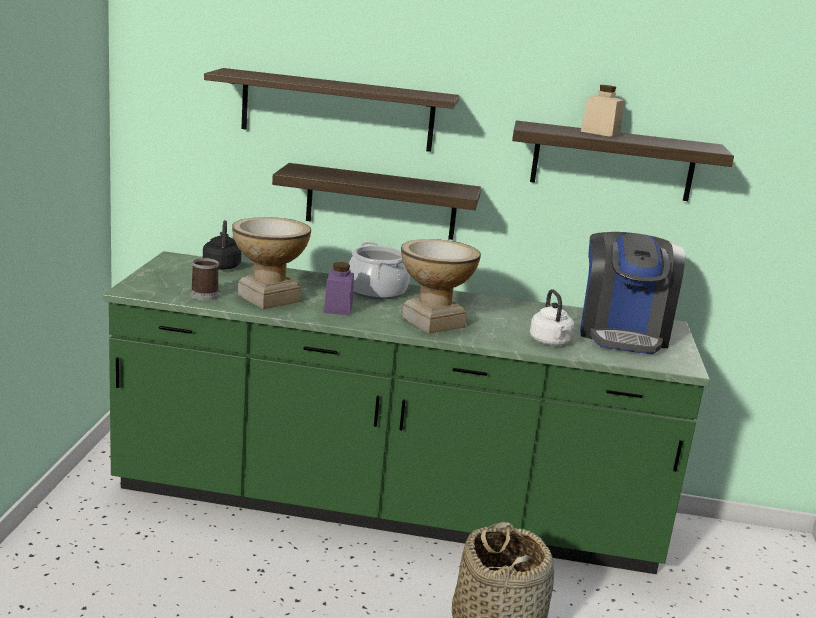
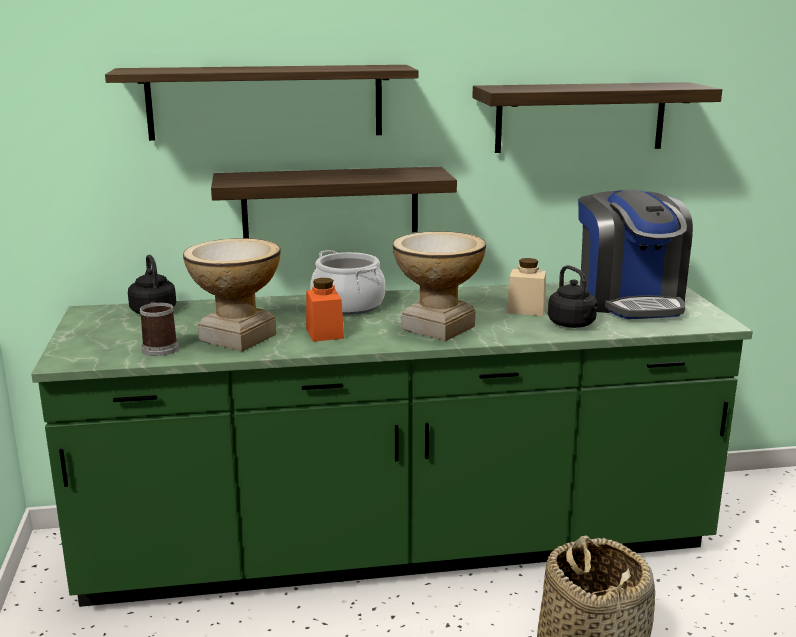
camera: 15 degrees left, 0 degrees up
purple jar [324,262,354,315] -> orange jar [306,278,344,342]
white kettle [530,289,574,346] -> black kettle [548,265,598,328]
beige jar [581,85,624,137] -> beige jar moved to [506,258,546,316]

